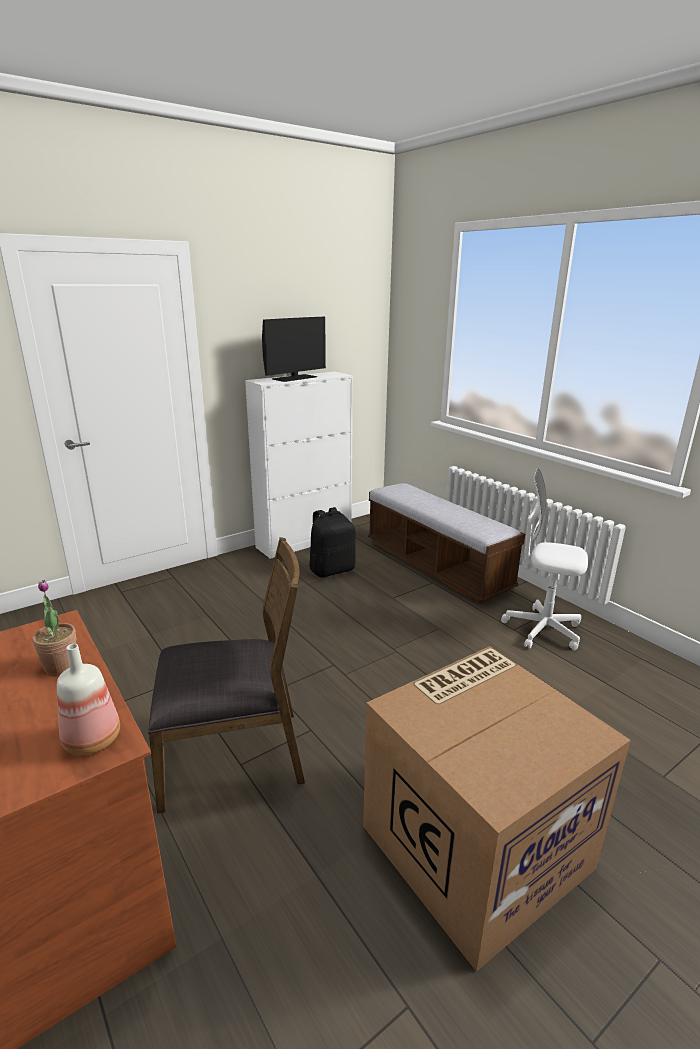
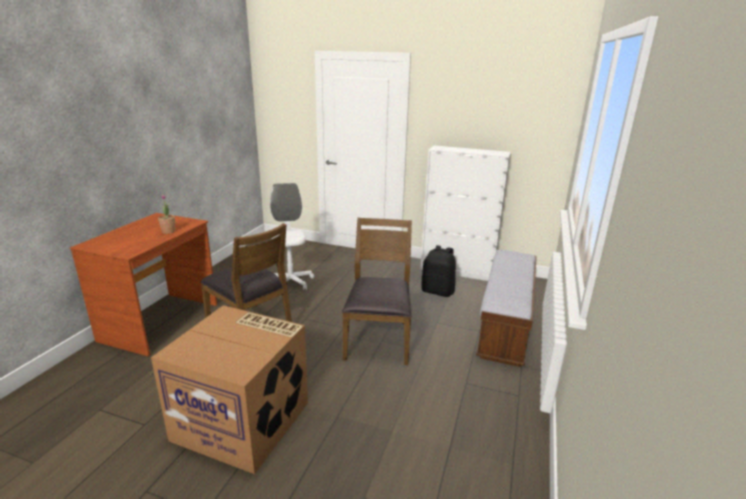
camera: 55 degrees right, 0 degrees up
bottle [57,644,120,755] -> none
monitor [262,317,326,382] -> none
white office chair [501,468,588,651] -> white office chair moved to [270,183,314,290]
none -> brown chair [342,218,412,365]

